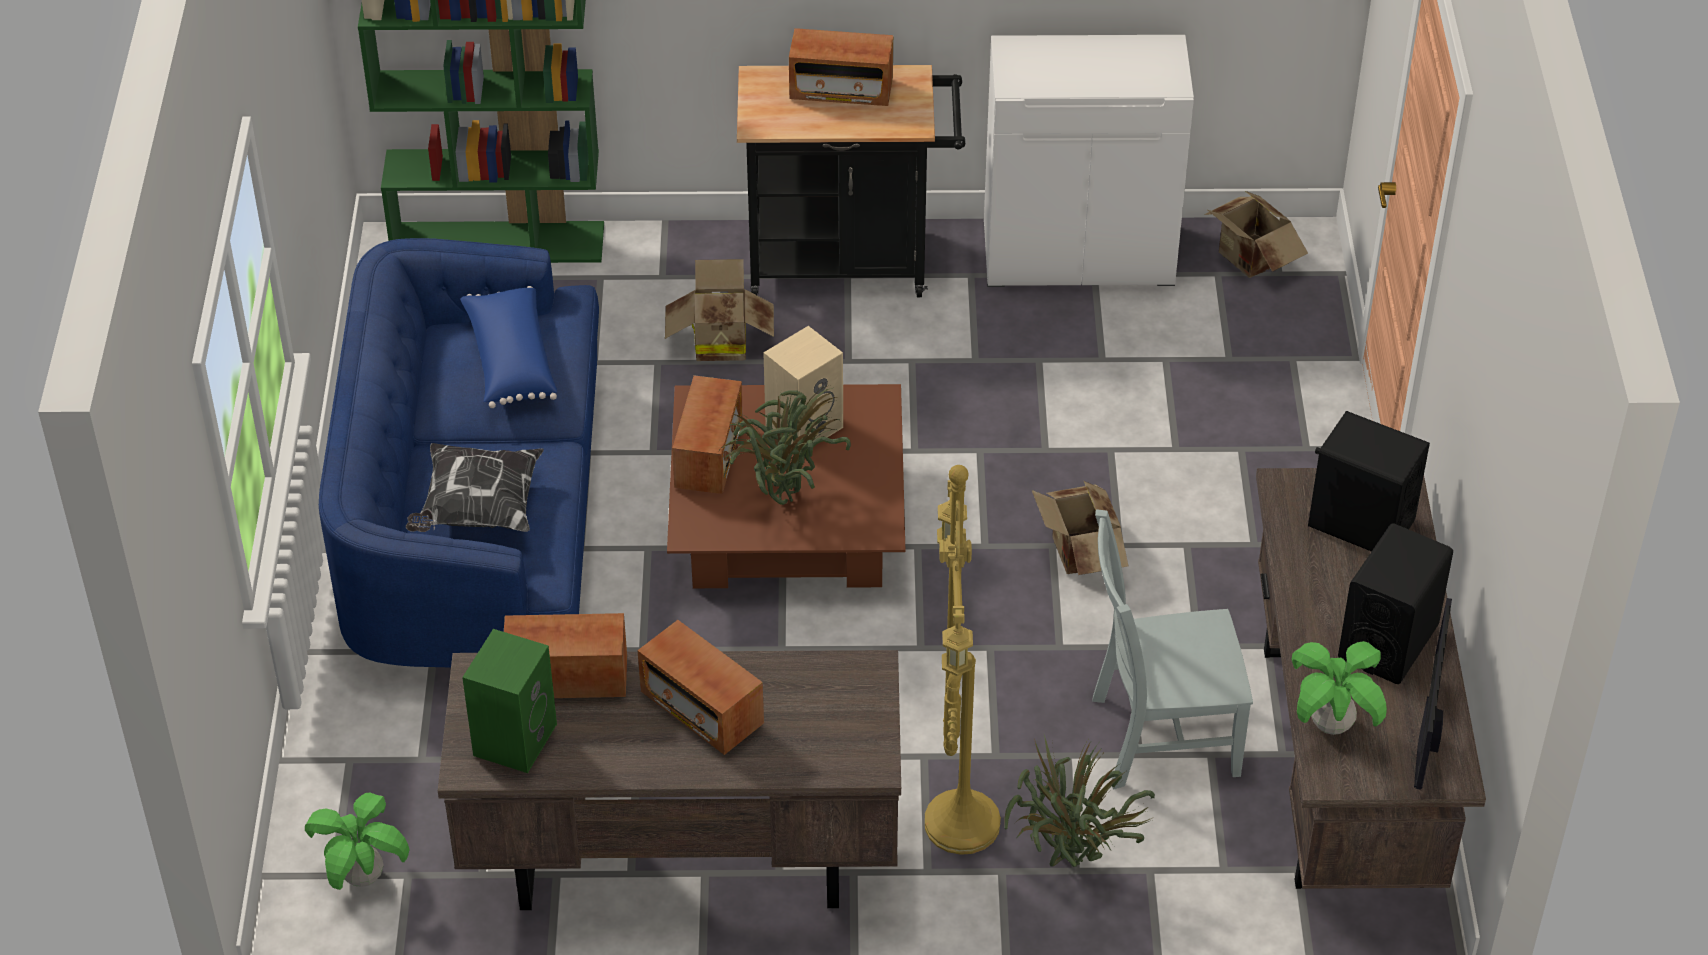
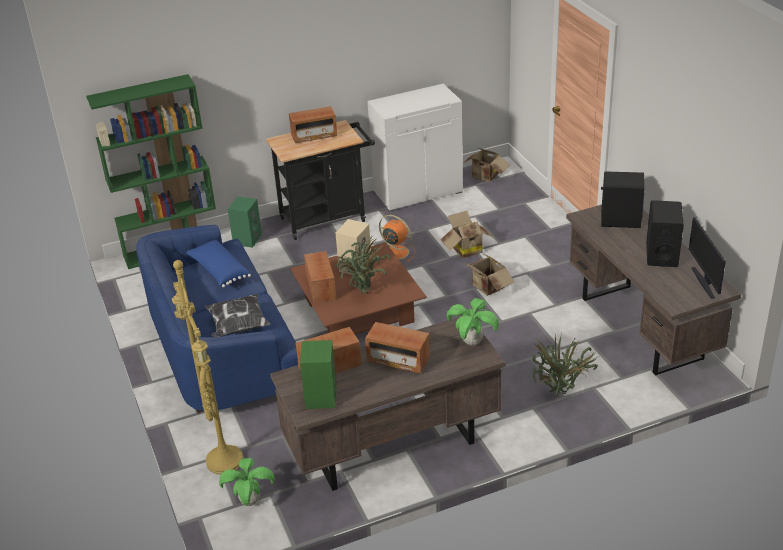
camera: 20 degrees left, 10 degrees down
cardboard box [665,259,774,361] -> cardboard box moved to [440,211,494,258]
yellow floor lamp [925,465,1001,855] -> yellow floor lamp moved to [172,260,243,475]
grey chair [1092,509,1253,789] -> none
potted plant [1292,641,1387,735] -> potted plant moved to [447,298,499,346]
none -> green speaker [228,196,262,248]
none -> orange fan [379,215,415,262]

